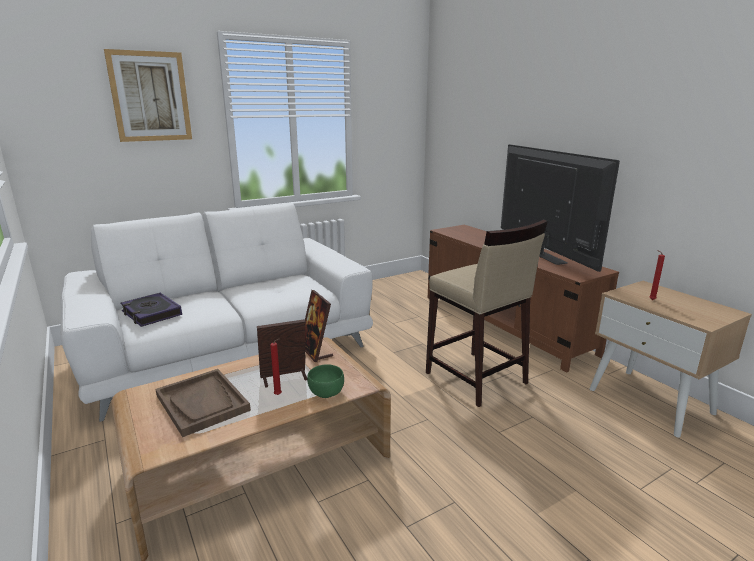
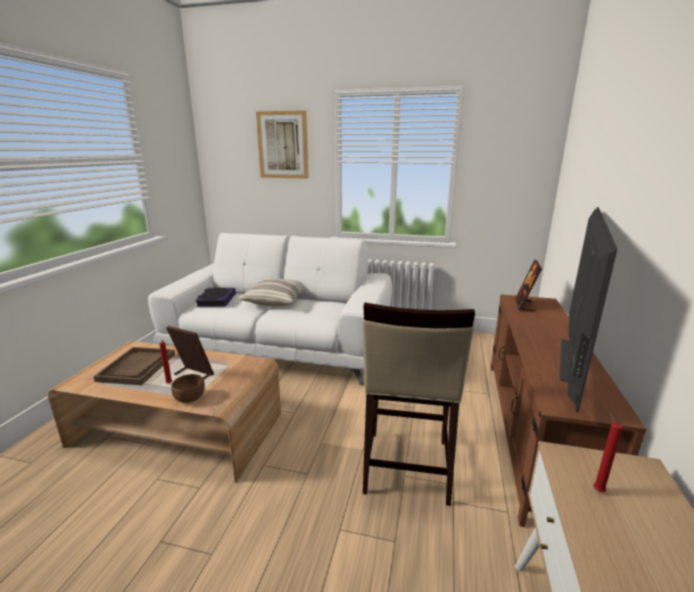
camera: 45 degrees right, 0 degrees up
picture frame [305,290,333,362] -> picture frame moved to [515,260,542,311]
green bowl [307,364,344,398] -> brown bowl [171,374,205,403]
none -> pillow [238,278,304,306]

